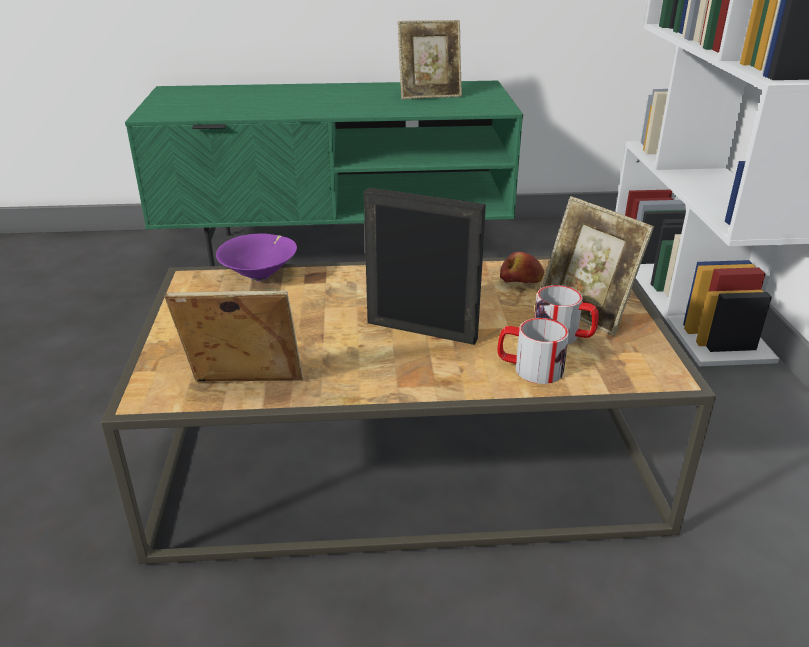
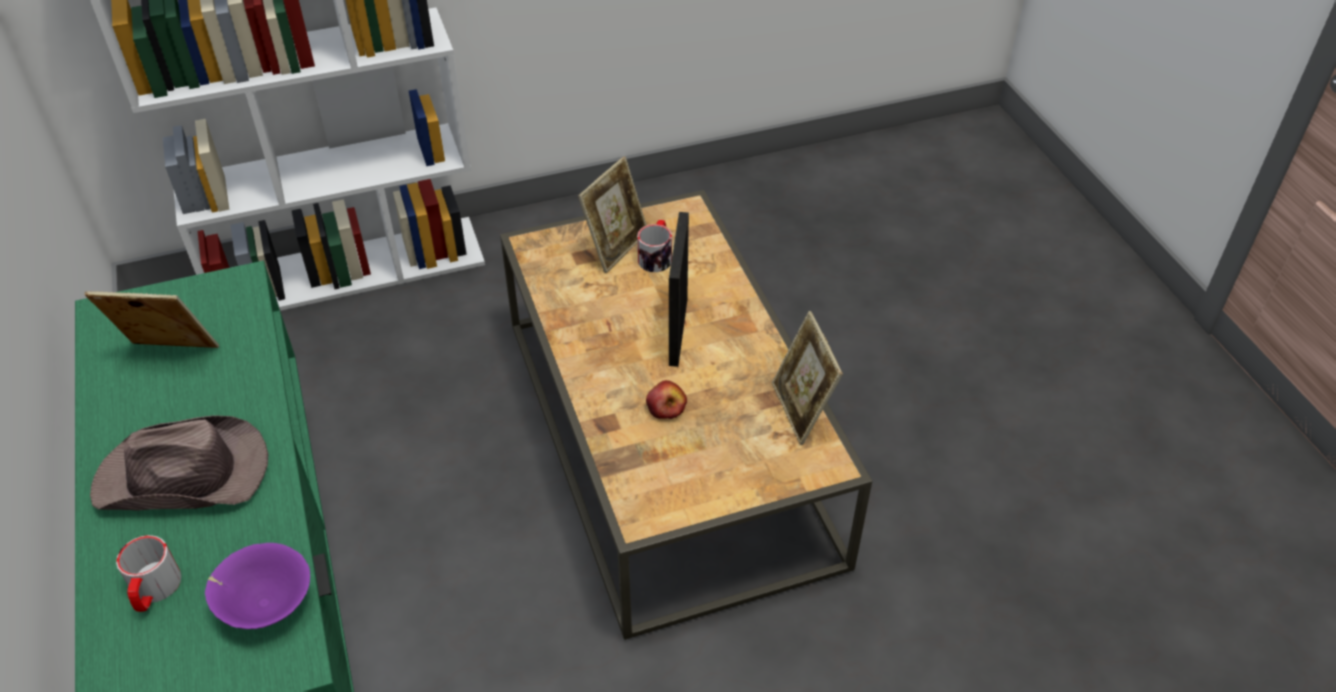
camera: 105 degrees left, 15 degrees up
purple bowl [216,233,297,281] -> purple bowl moved to [205,543,310,629]
picture frame [398,20,462,99] -> picture frame turned 60 degrees counterclockwise [84,291,219,348]
mug [498,318,569,384] -> mug moved to [116,535,181,612]
apple [500,252,544,283] -> apple moved to [646,380,687,419]
none -> brown hat [90,415,268,510]

